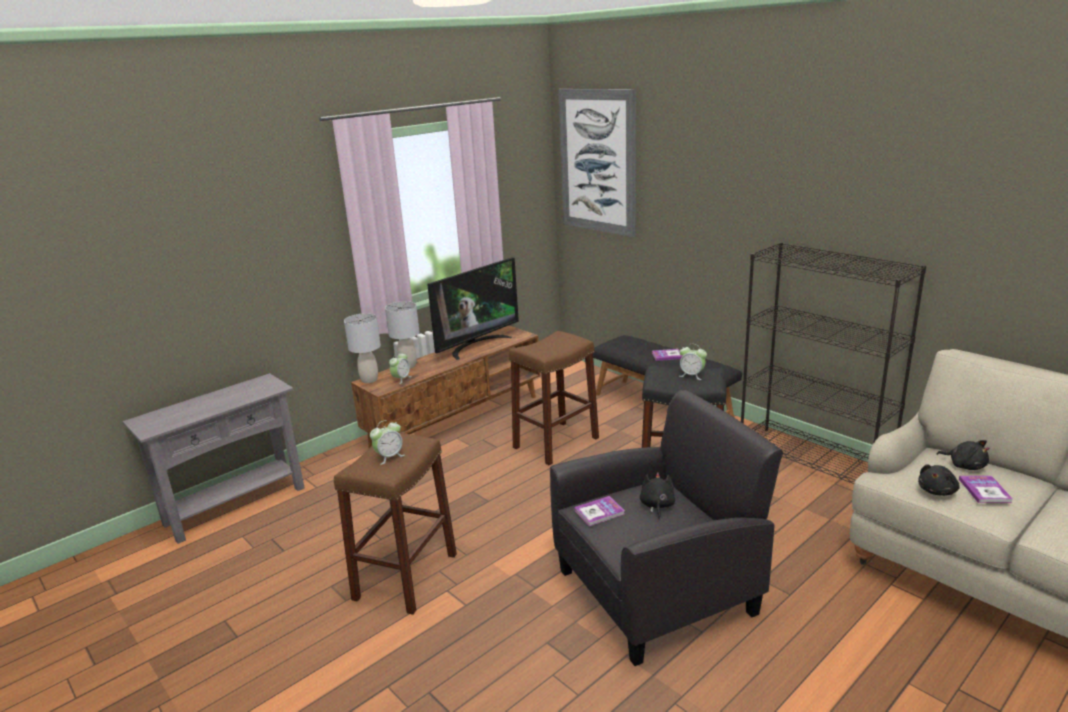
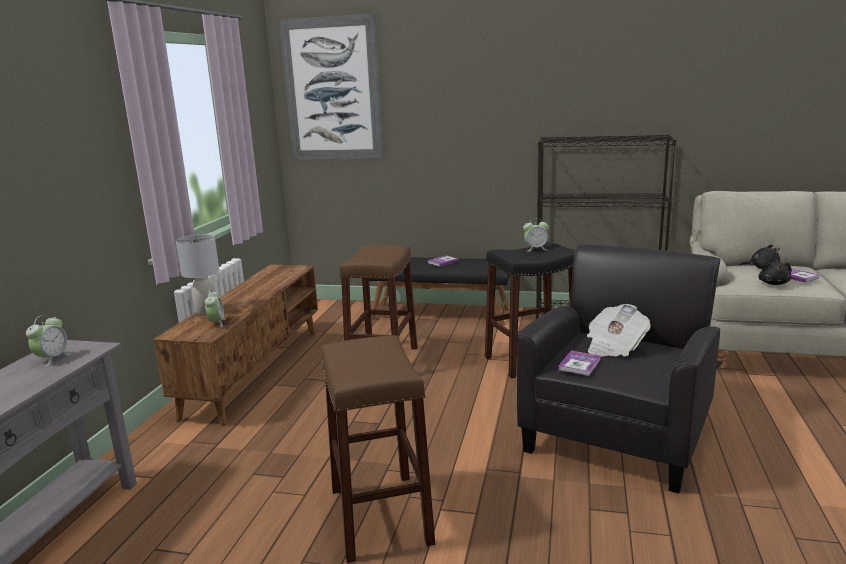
camera: 35 degrees left, 5 degrees down
grey table lamp [344,313,381,383] -> none
alarm clock [370,420,405,465] -> alarm clock moved to [26,315,72,366]
television [427,257,519,360] -> none
black plush toy [640,472,675,520] -> newspaper [587,304,651,357]

